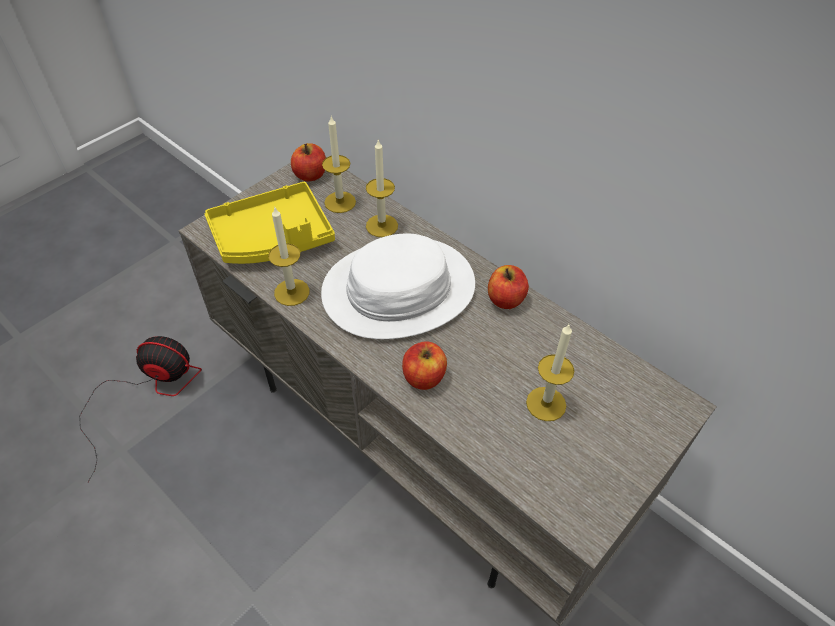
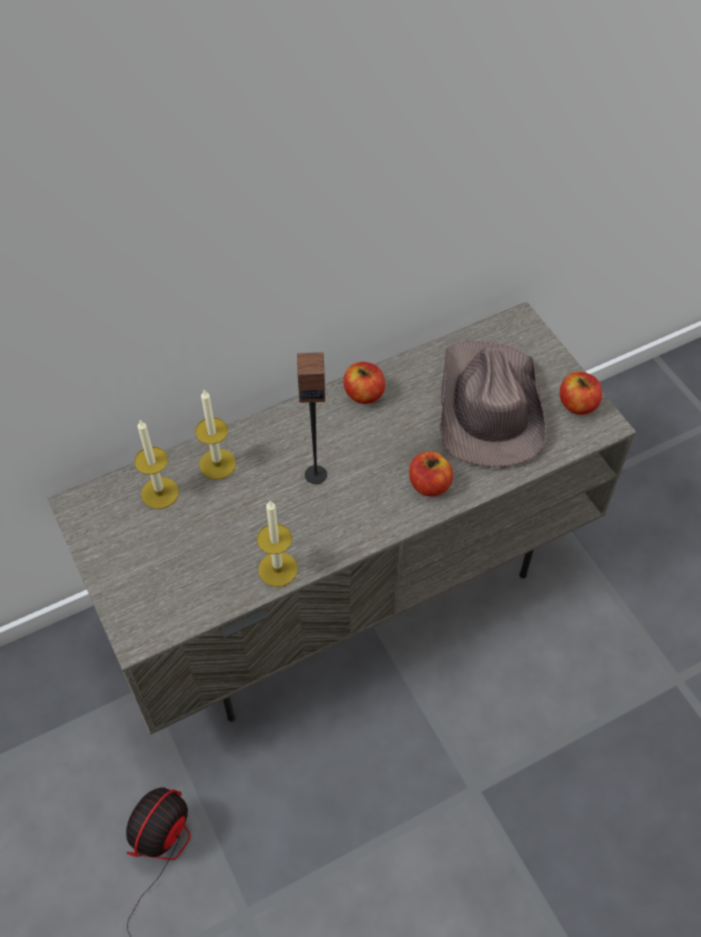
camera: 70 degrees left, 5 degrees up
yellow tray [205,182,335,264] -> none
apple [291,143,326,182] -> apple moved to [560,371,602,415]
white hat [321,233,475,339] -> speaker [297,352,327,484]
candle [526,324,574,421] -> brown hat [440,341,546,468]

